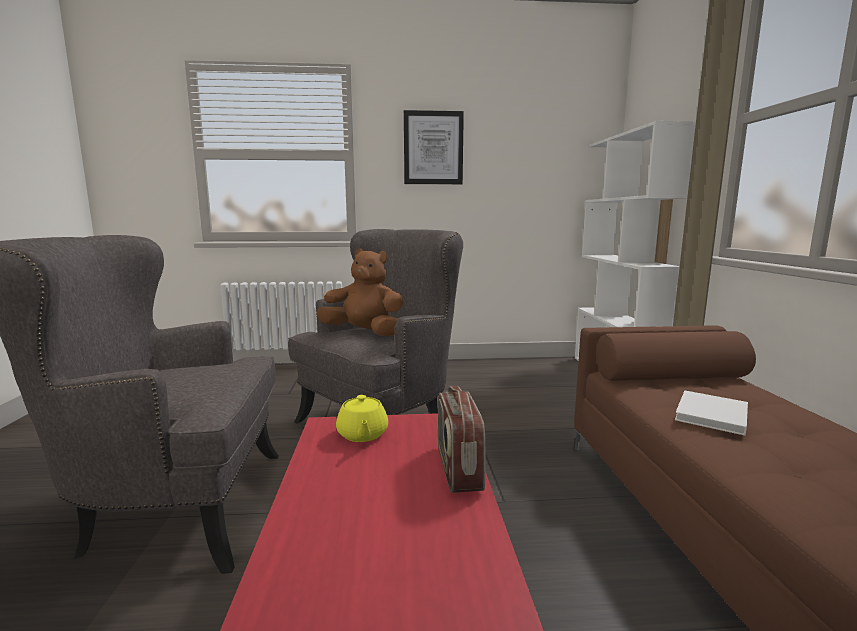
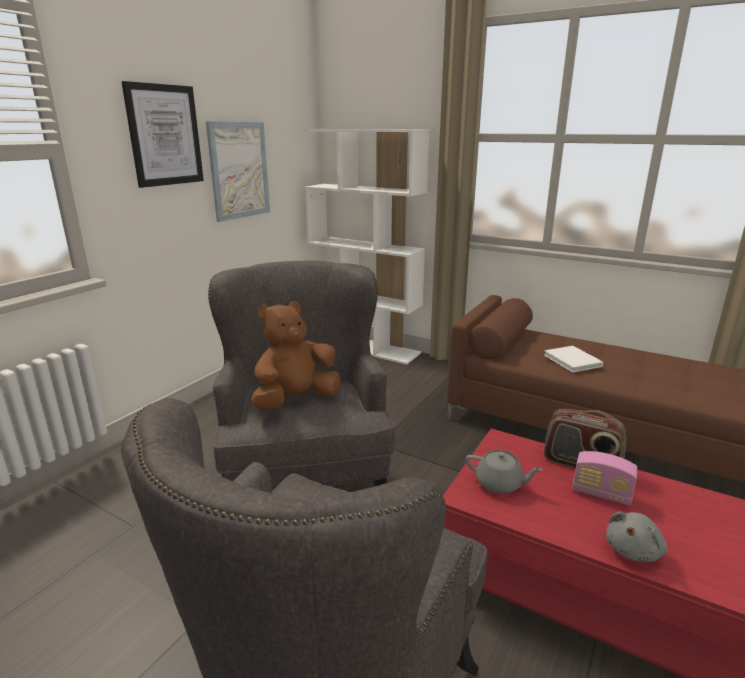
camera: 55 degrees left, 10 degrees up
yellow teapot [336,395,388,442] -> grey teapot [466,450,543,494]
none -> picture [206,122,270,222]
none -> radio [572,451,637,505]
none -> grey plush toy [606,511,667,562]

